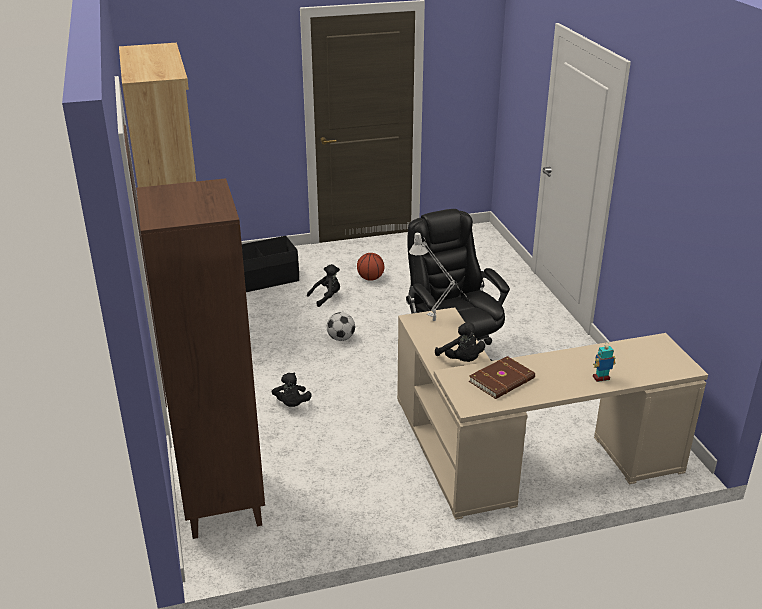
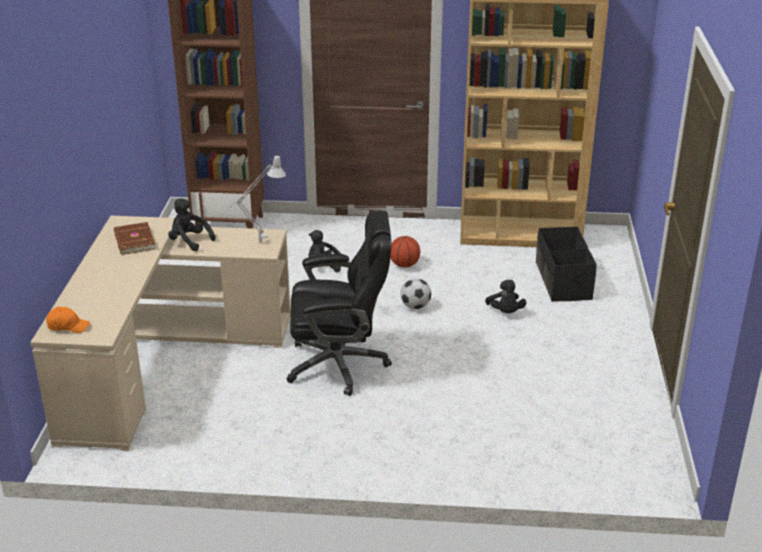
camera: 110 degrees right, 0 degrees up
basketball [357,253,384,281] -> basketball moved to [390,236,420,268]
black plush toy [435,322,485,362] -> black plush toy turned 45 degrees clockwise [168,198,215,251]
toy robot [593,345,615,382] -> none
none -> orange cap [46,307,90,333]

